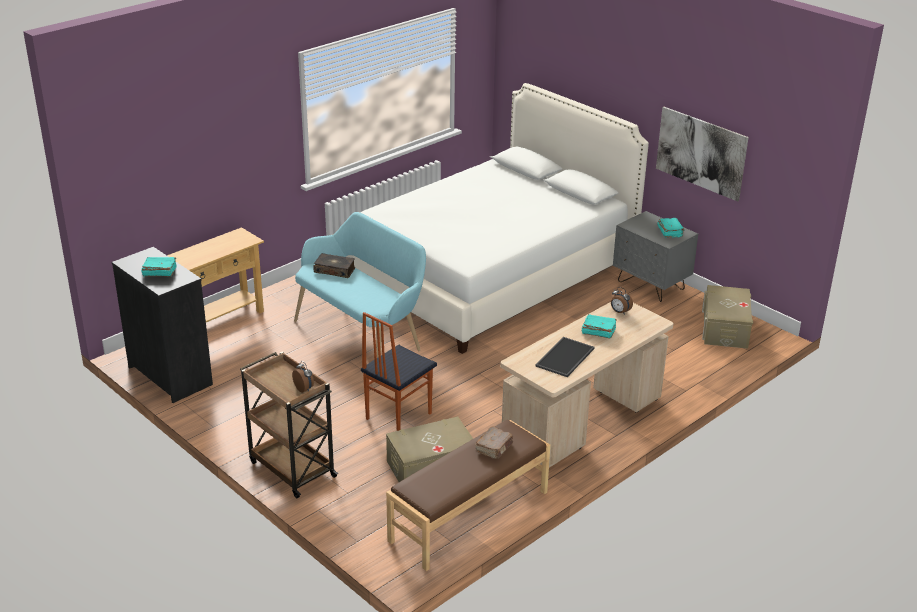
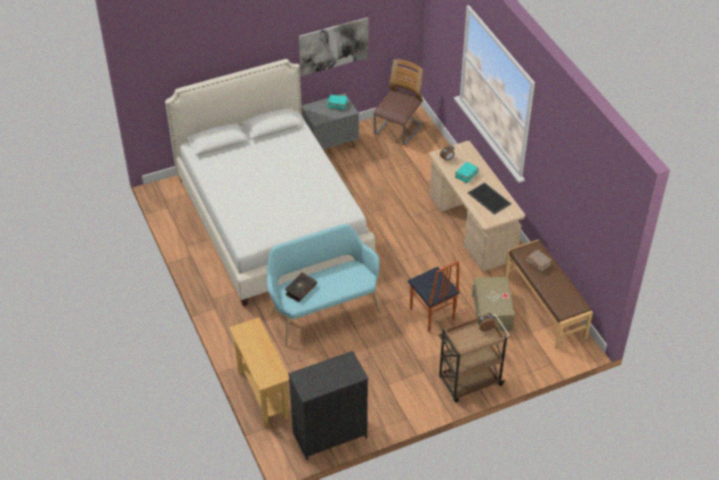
camera: 70 degrees left, 15 degrees up
turquoise book [141,257,176,277] -> none
beige storage box [702,285,753,349] -> chair [374,59,423,145]

